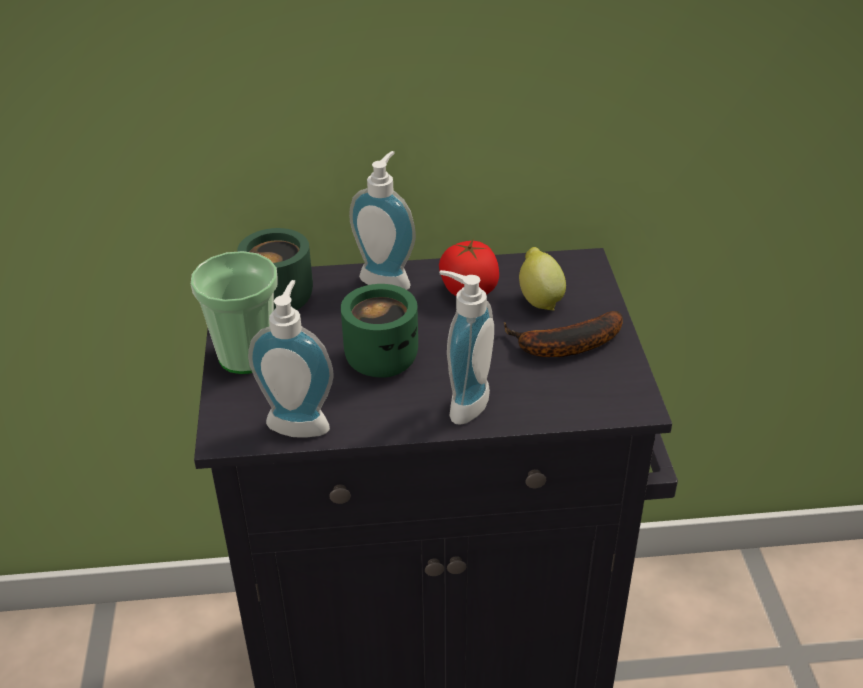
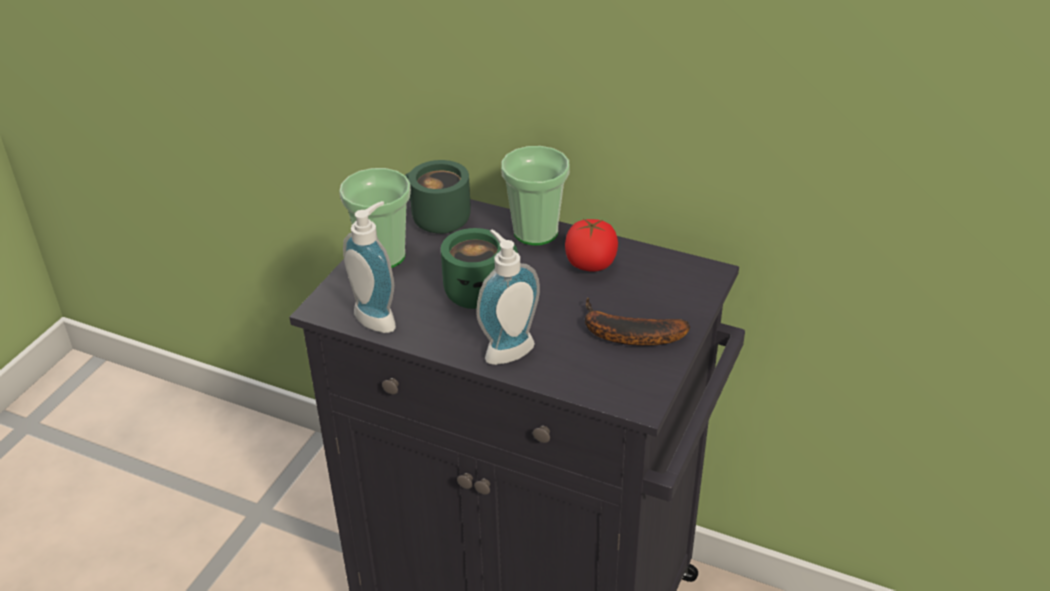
camera: 30 degrees right, 0 degrees up
soap dispenser [349,151,416,290] -> cup [501,146,570,245]
lemon [519,247,566,311] -> none

